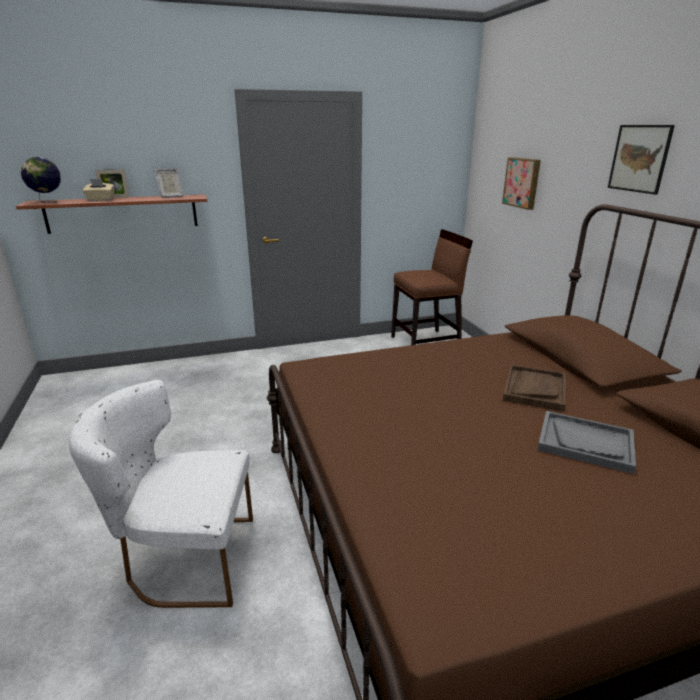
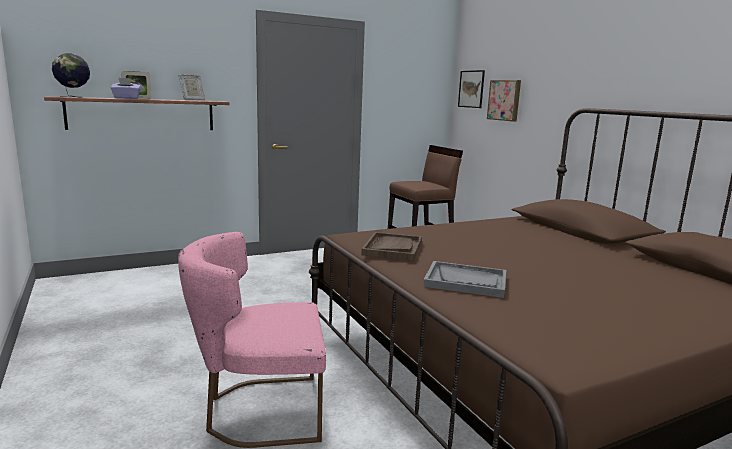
camera: 10 degrees left, 10 degrees down
white chair [69,380,253,608] -> pink chair [178,232,326,448]
beige tissue box [83,179,115,201] -> purple tissue box [111,78,140,99]
brown tray [503,364,566,411] -> brown tray moved to [361,232,422,261]
grey tray [537,411,636,474] -> grey tray moved to [423,261,506,298]
picture [608,125,675,195] -> picture moved to [458,70,485,108]

